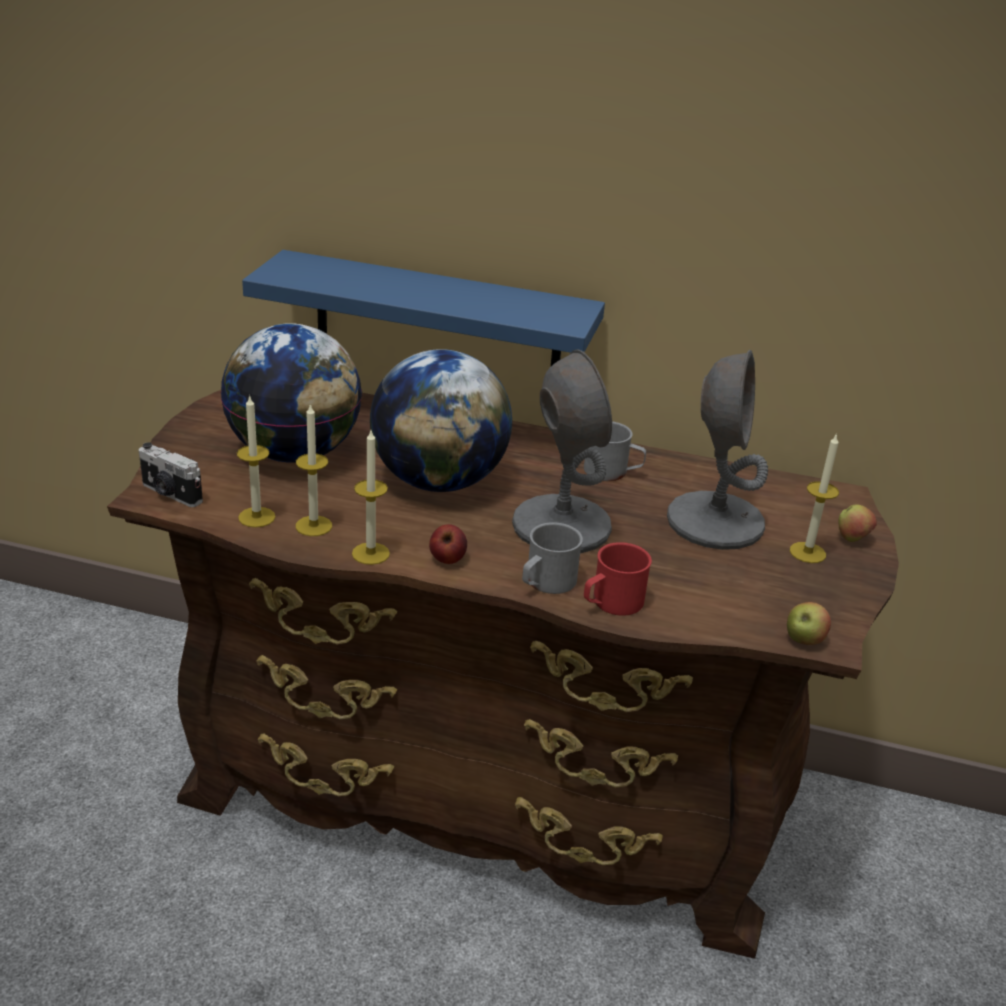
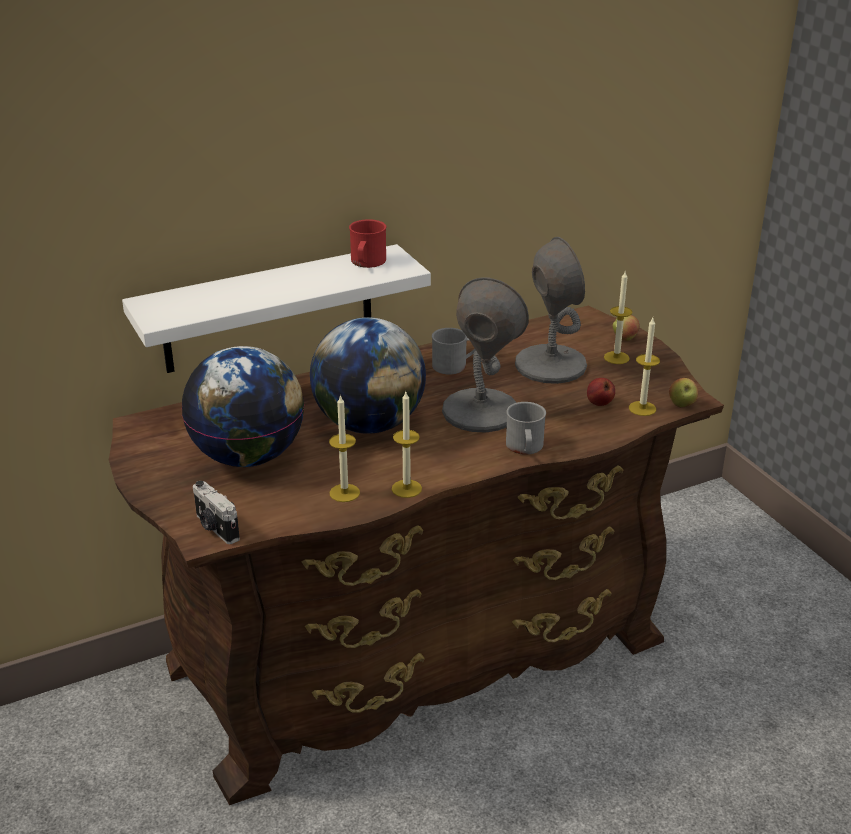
camera: 40 degrees left, 0 degrees up
camera [139,442,203,507] -> camera turned 60 degrees clockwise [193,481,240,544]
candle [237,395,276,528] -> candle moved to [629,318,660,416]
blue shelf [242,250,605,366] -> white shelf [122,244,431,373]
apple [429,524,467,564] -> apple moved to [587,378,615,406]
red mug [584,542,652,616] -> red mug moved to [349,219,386,268]

